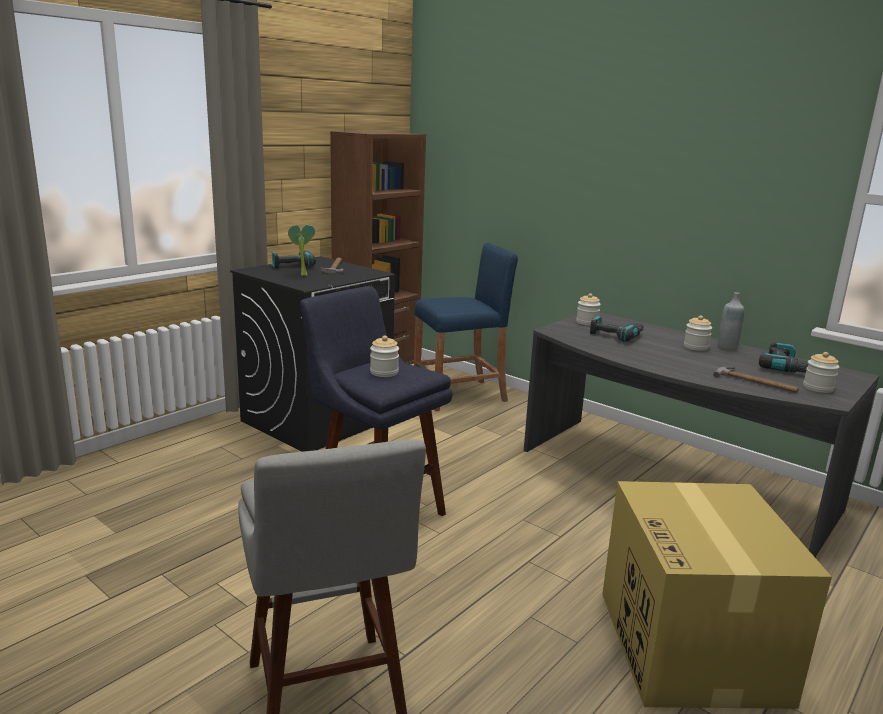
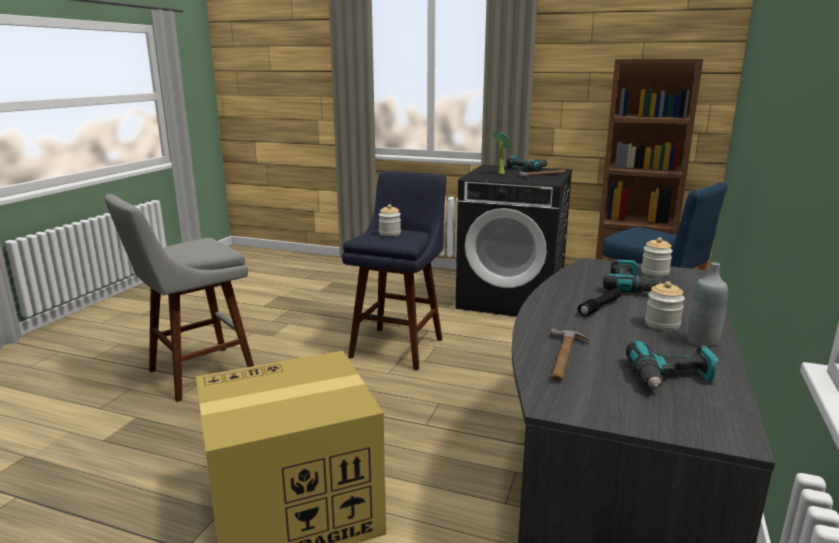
camera: 70 degrees right, 0 degrees up
jar [803,352,839,393] -> none
none -> black flashlight [578,288,621,316]

